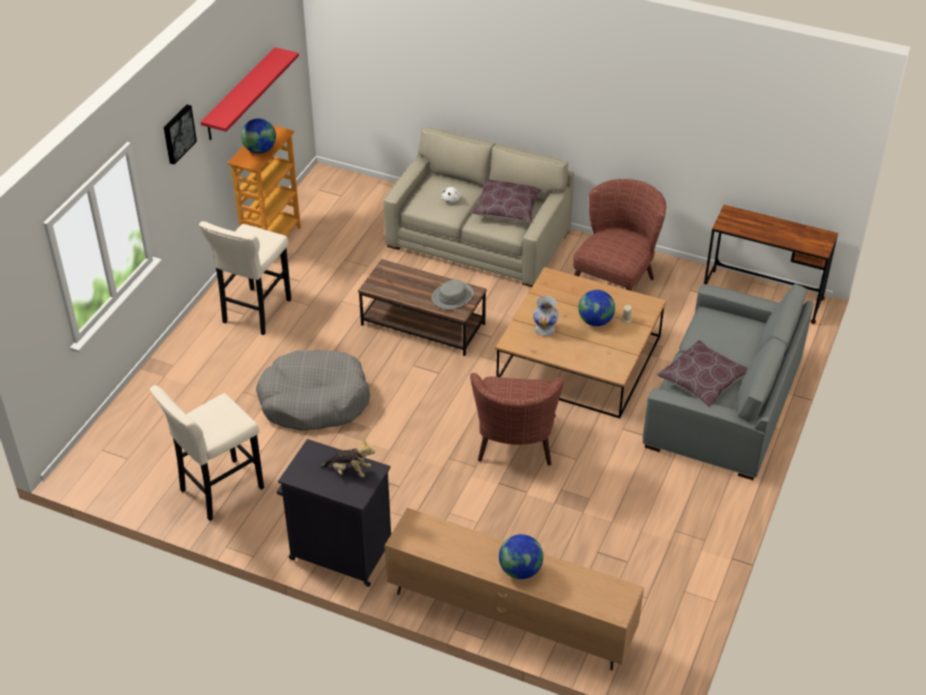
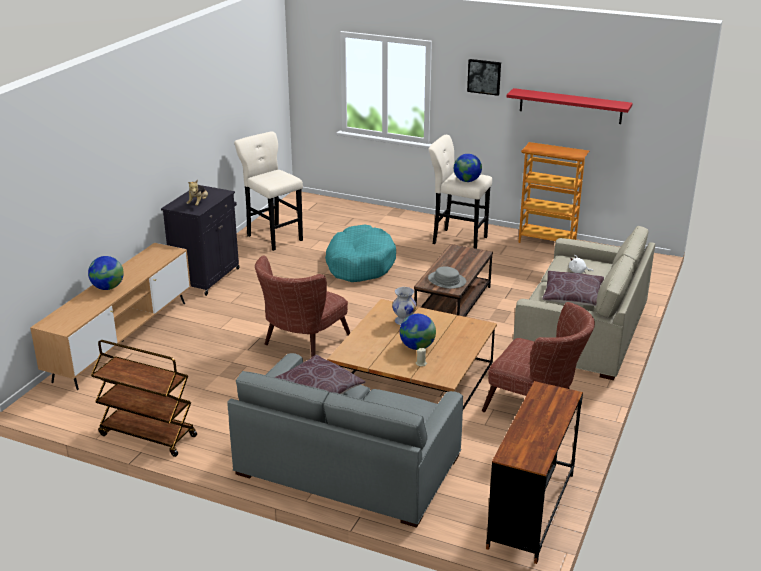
camera: 90 degrees right, 15 degrees down
globe [241,119,276,154] -> globe moved to [454,154,482,182]
grey dog bed [256,349,370,431] -> turquoise dog bed [325,224,396,282]
brown armchair [470,373,564,465] -> brown armchair turned 60 degrees counterclockwise [255,255,350,358]
none -> brown cart [91,340,197,457]

